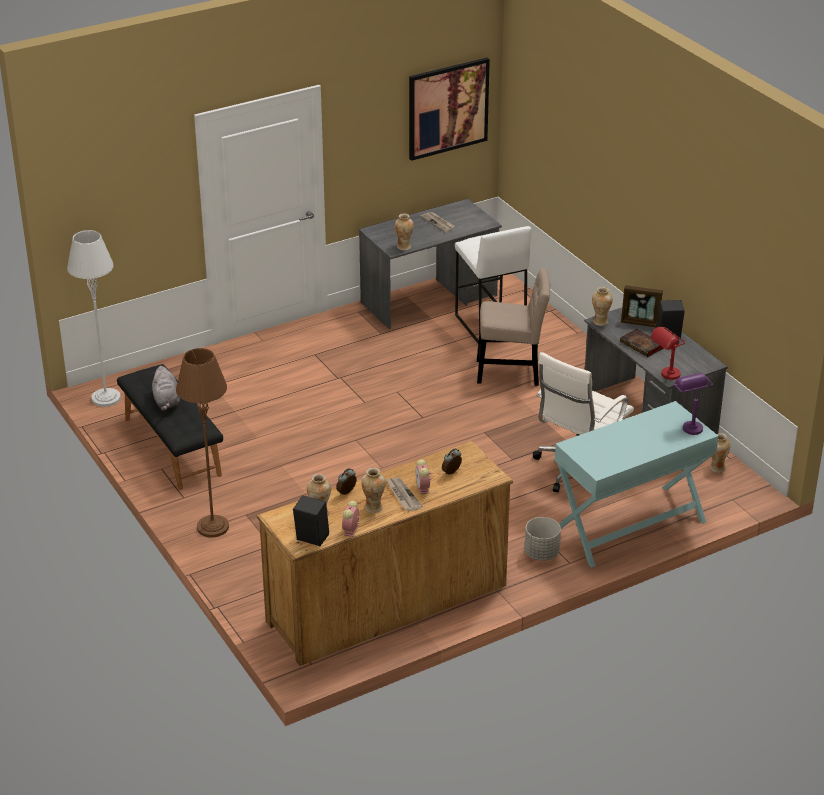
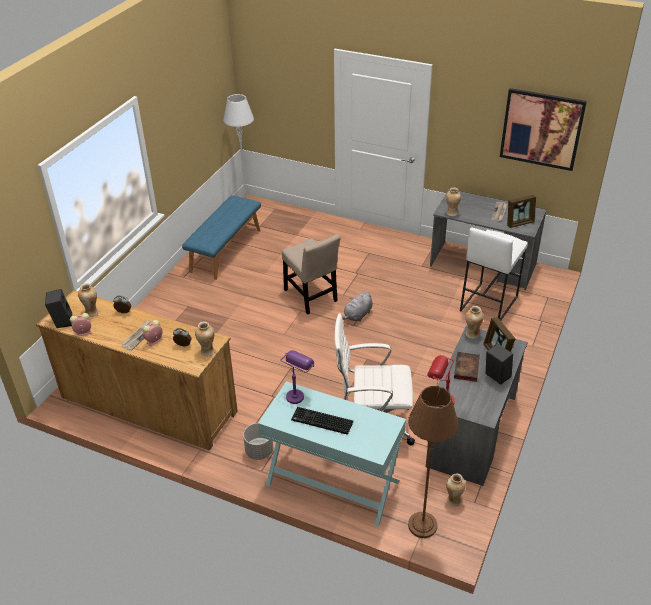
camera: 55 degrees right, 5 degrees up
black bench [117,364,223,490] -> blue bench [182,195,261,280]
grey plush toy [152,366,181,411] -> grey plush toy moved to [342,291,373,322]
brown floor lamp [176,348,229,538] -> brown floor lamp moved to [408,386,458,538]
vase [361,468,386,513] -> vase moved to [195,321,215,356]
beige chair [477,268,550,386] -> beige chair moved to [282,234,341,314]
purple table lamp [674,373,713,435] -> purple table lamp moved to [280,350,314,404]
none -> keyboard [291,407,353,435]
none -> picture frame [507,195,536,228]

